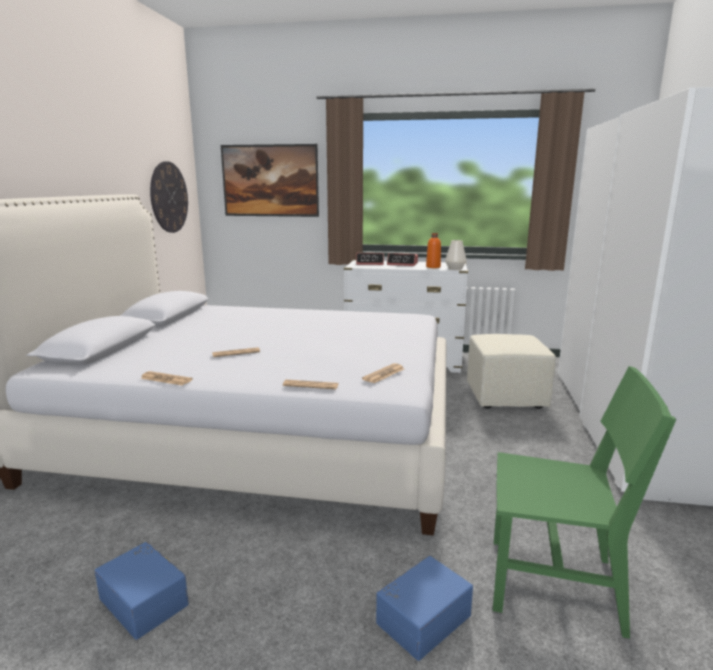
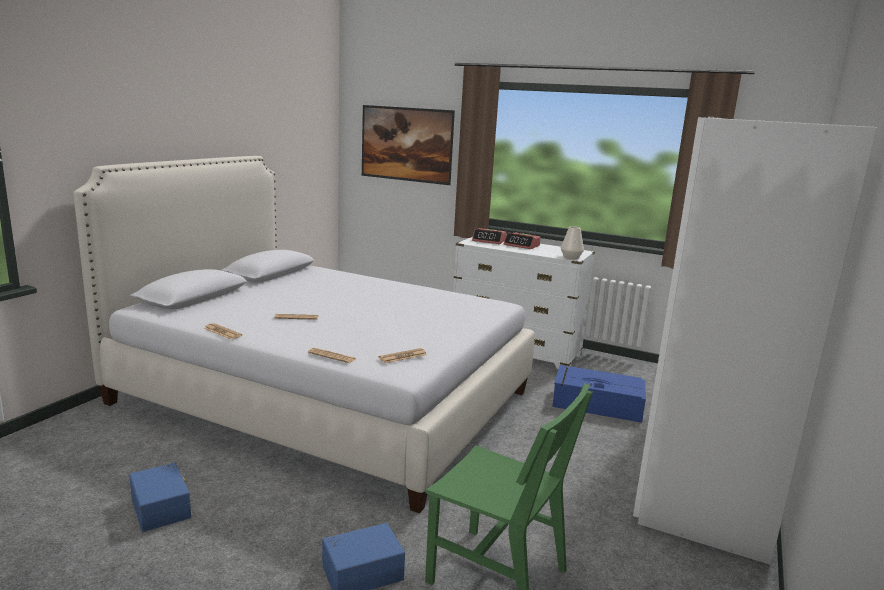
camera: 15 degrees right, 0 degrees up
wall clock [150,161,188,233] -> none
orange bottle [426,233,441,268] -> none
beige ottoman [467,334,556,409] -> blue storage box [552,365,646,423]

